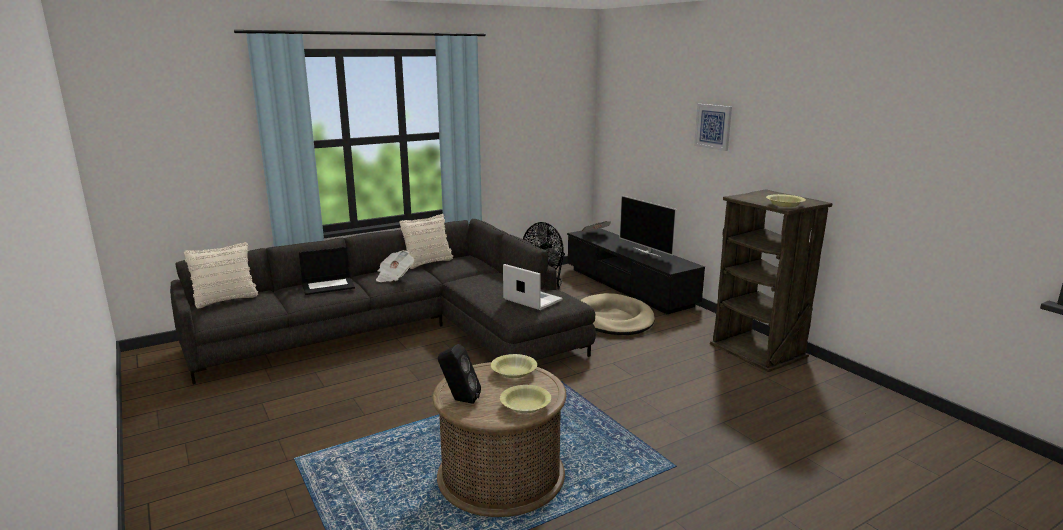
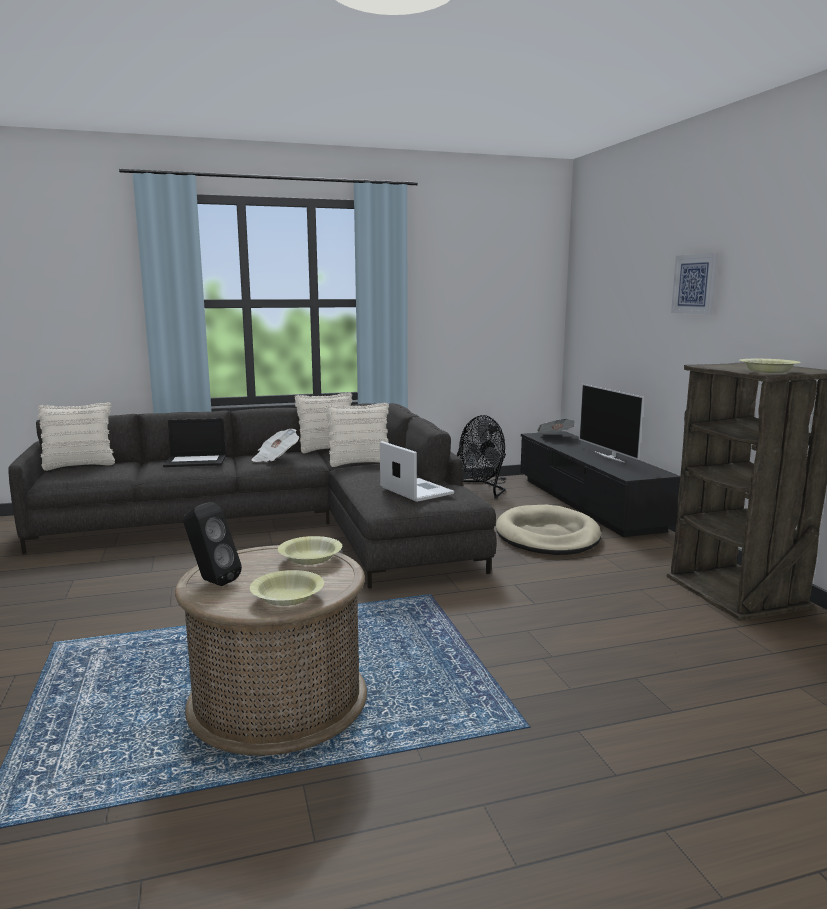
camera: 15 degrees right, 5 degrees down
none -> beige pillow [326,403,389,467]

